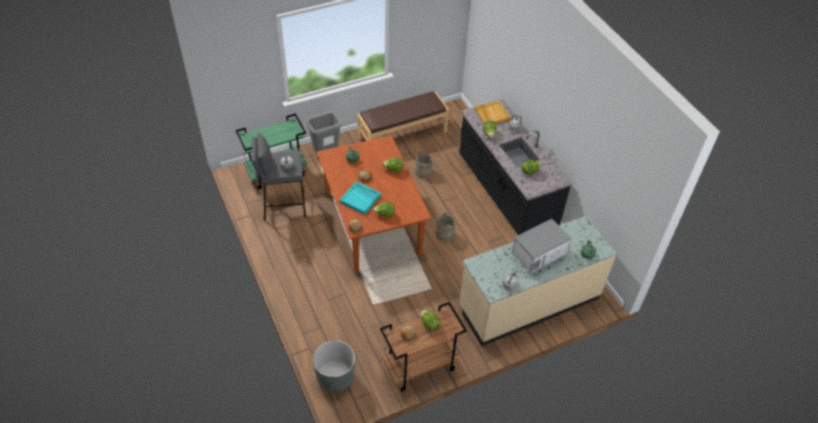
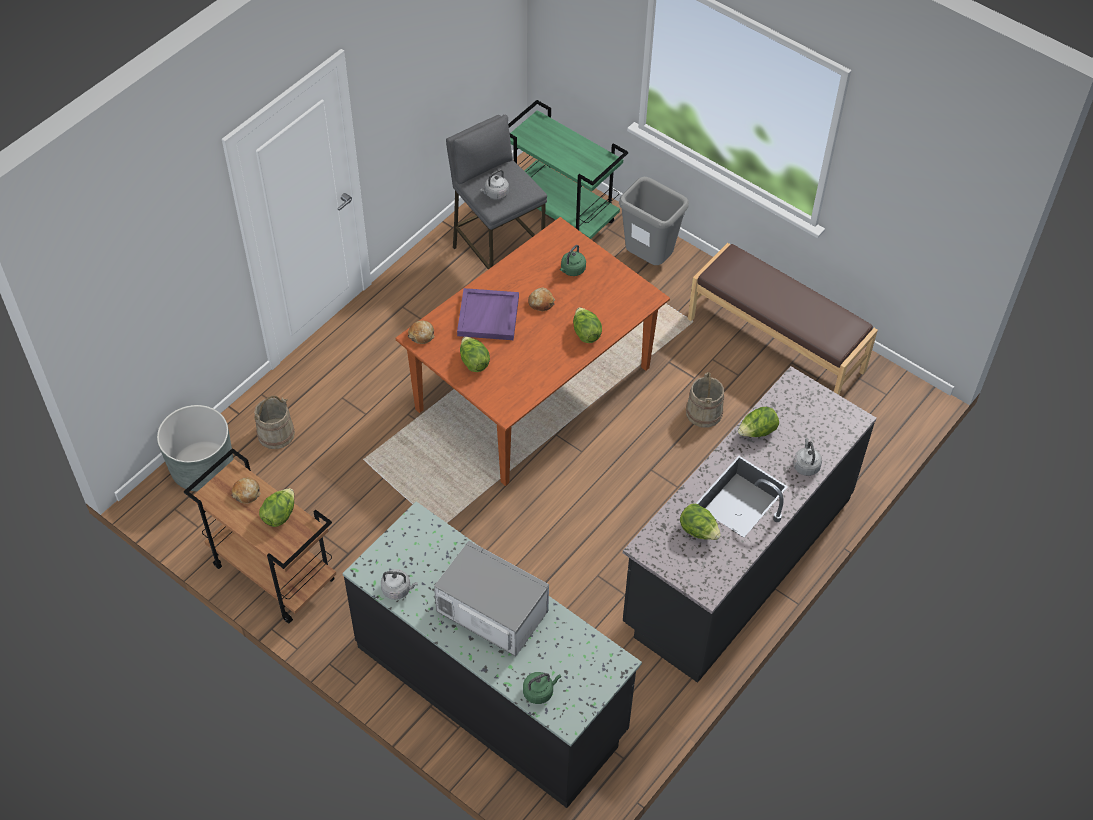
camera: 65 degrees right, 5 degrees up
turquoise tray [340,181,381,215] -> purple tray [457,288,519,340]
beige bucket [436,212,455,242] -> beige bucket moved to [254,396,295,449]
beige counter [459,216,617,346] -> black counter [342,501,642,808]
beige tray [475,101,511,124] -> none

